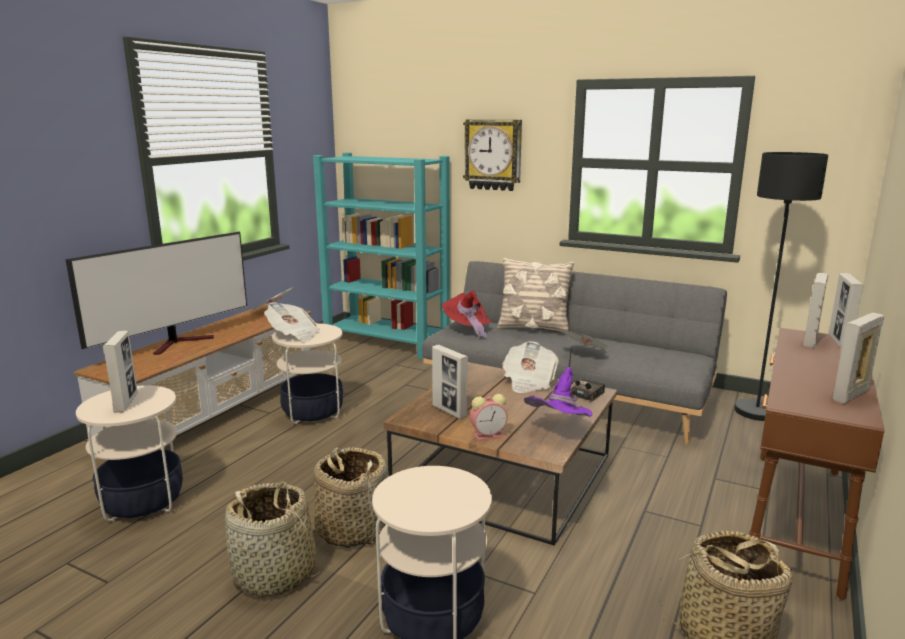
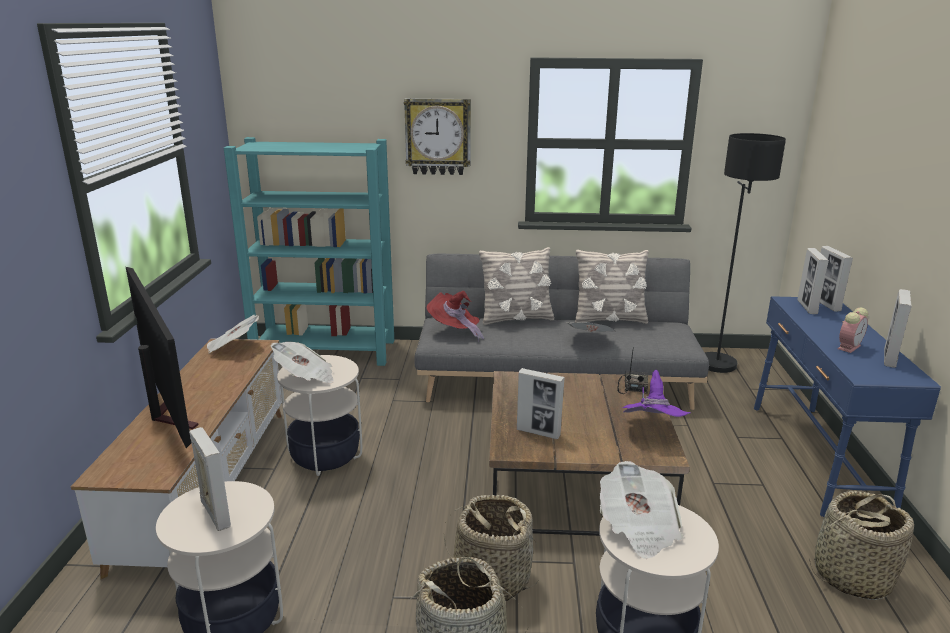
camera: 25 degrees left, 5 degrees up
television [65,232,247,355] -> television turned 45 degrees counterclockwise [126,267,198,448]
alarm clock [470,394,508,441] -> alarm clock moved to [838,307,868,353]
newspaper [502,341,559,393] -> newspaper moved to [600,461,683,559]
brown console table [749,328,885,600] -> blue console table [754,296,941,517]
none -> beige pillow [575,249,649,324]

